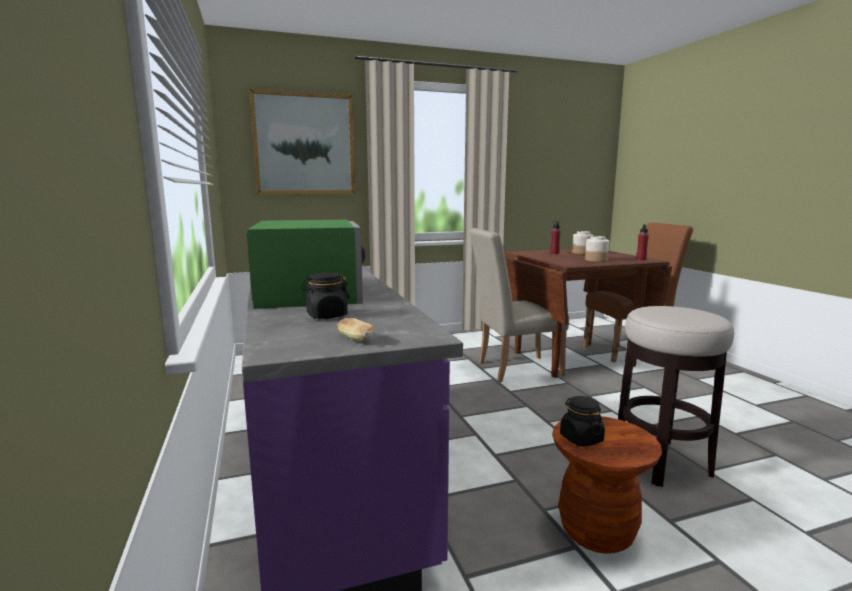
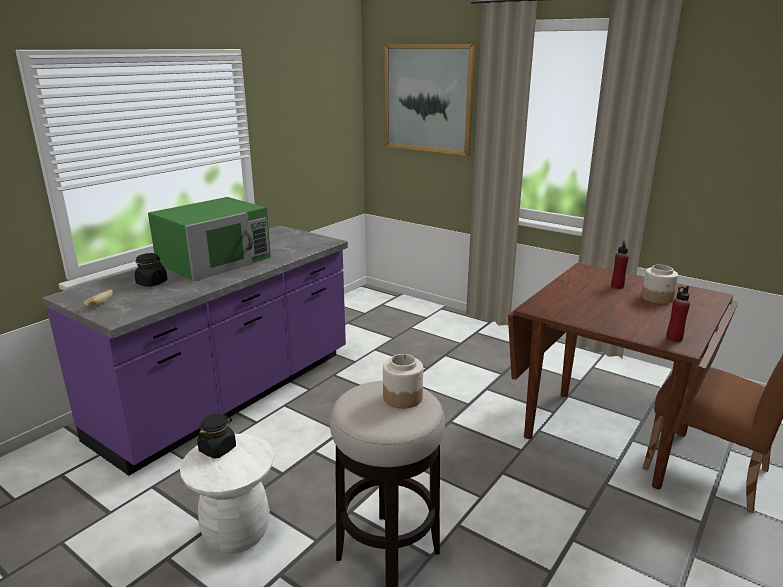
camera: 55 degrees right, 10 degrees up
beige chair [469,228,569,382] -> none
brown stool [552,416,662,554] -> white stool [180,434,274,554]
jar [585,236,609,262] -> jar moved to [383,354,423,409]

